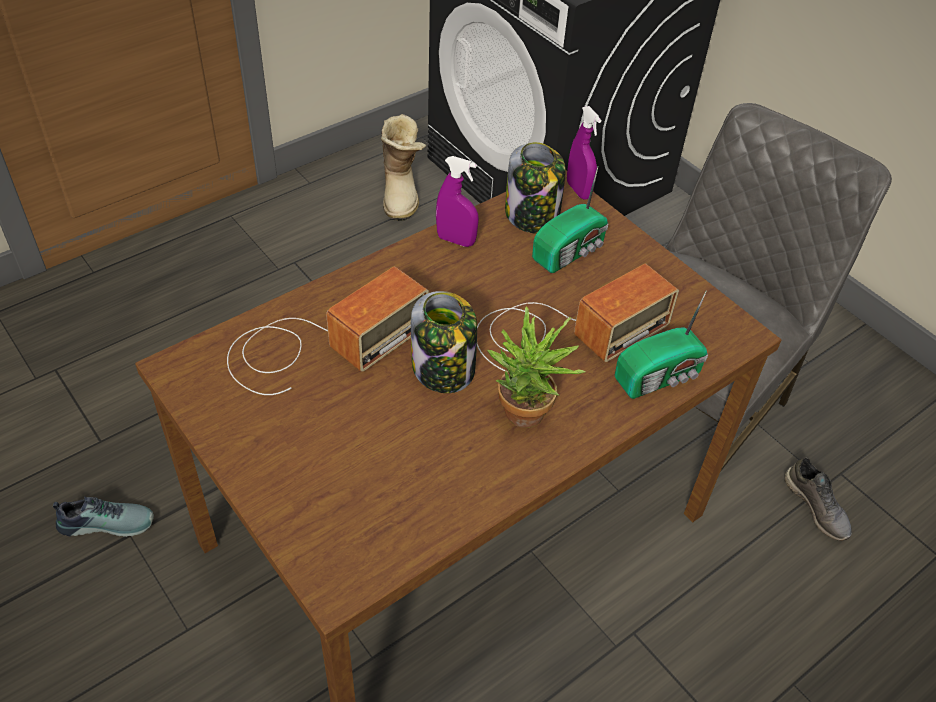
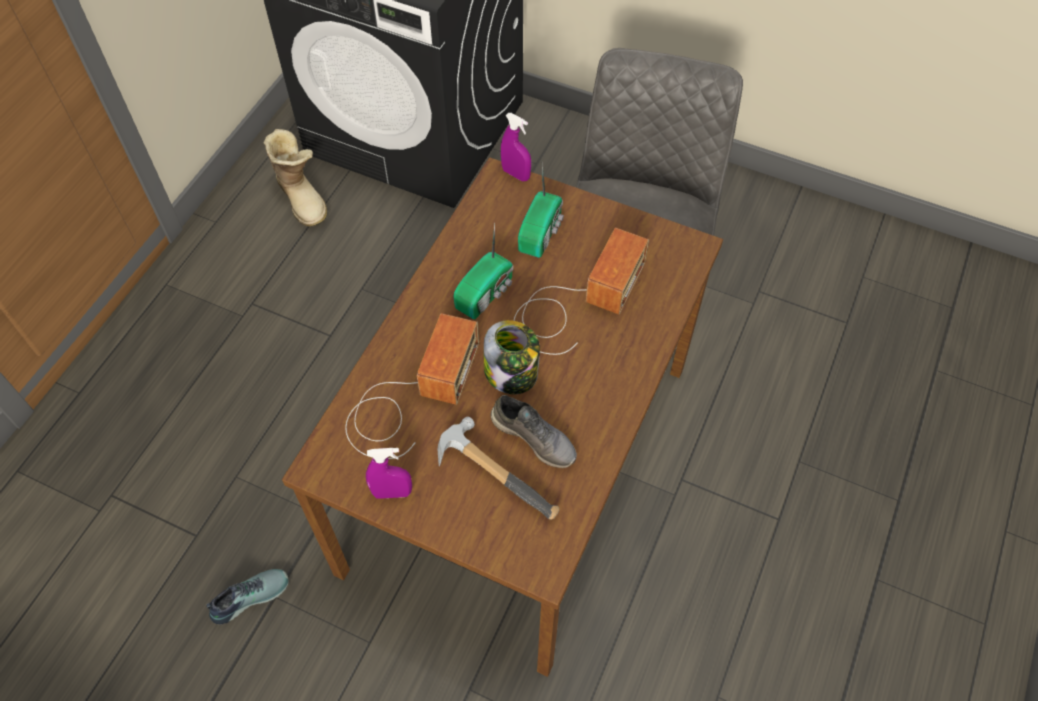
camera: 25 degrees left, 10 degrees up
purple spray bottle [436,156,479,247] -> purple spray bottle moved to [366,448,412,499]
potted plant [487,306,585,428] -> none
jar [505,142,566,234] -> none
radio [615,291,708,399] -> radio moved to [453,223,513,319]
grey shoe [784,457,852,541] -> grey shoe moved to [491,395,577,468]
none -> hammer [438,416,559,520]

